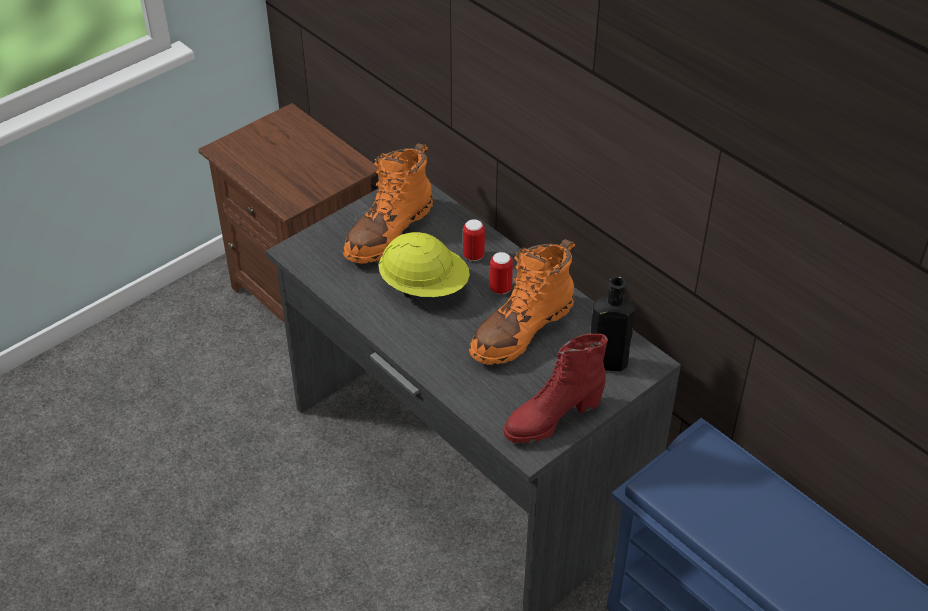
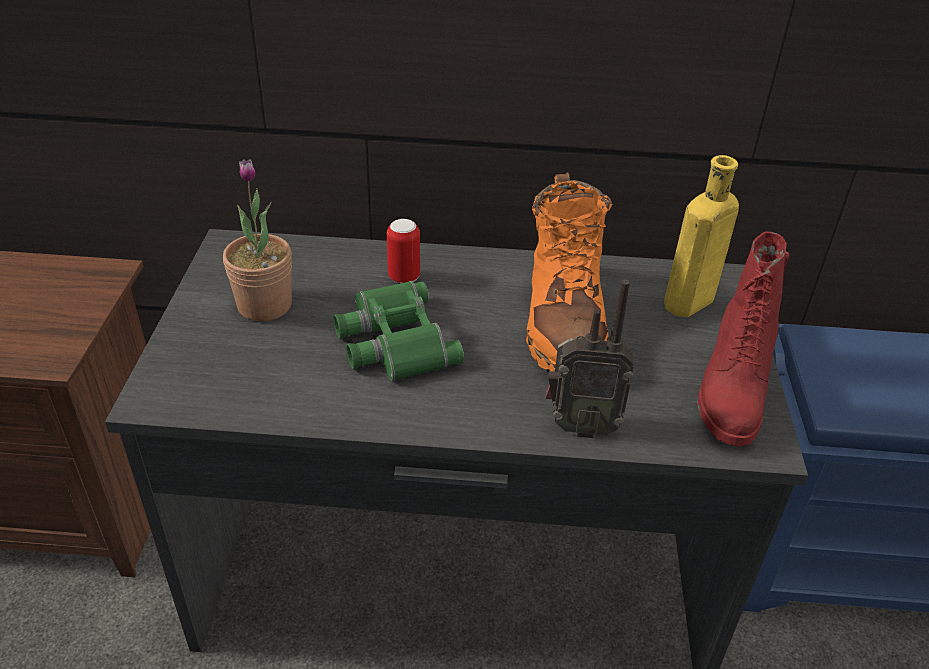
camera: 45 degrees left, 5 degrees down
orange boot [343,143,433,264] -> potted plant [223,159,292,321]
yellow hard hat [379,232,470,299] -> green binoculars [333,281,464,381]
can [490,252,513,294] -> none
black bottle [590,276,636,371] -> yellow bottle [664,155,739,317]
none -> radio [546,280,634,438]

